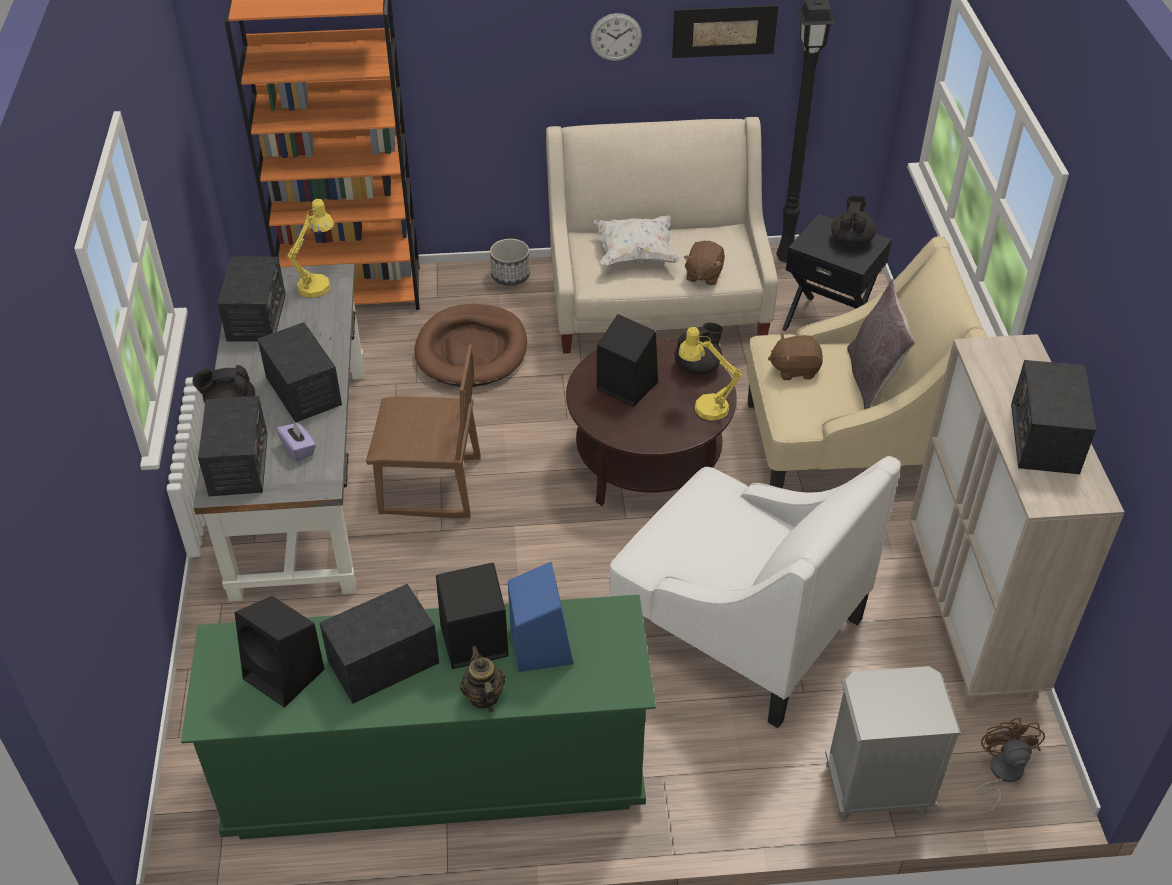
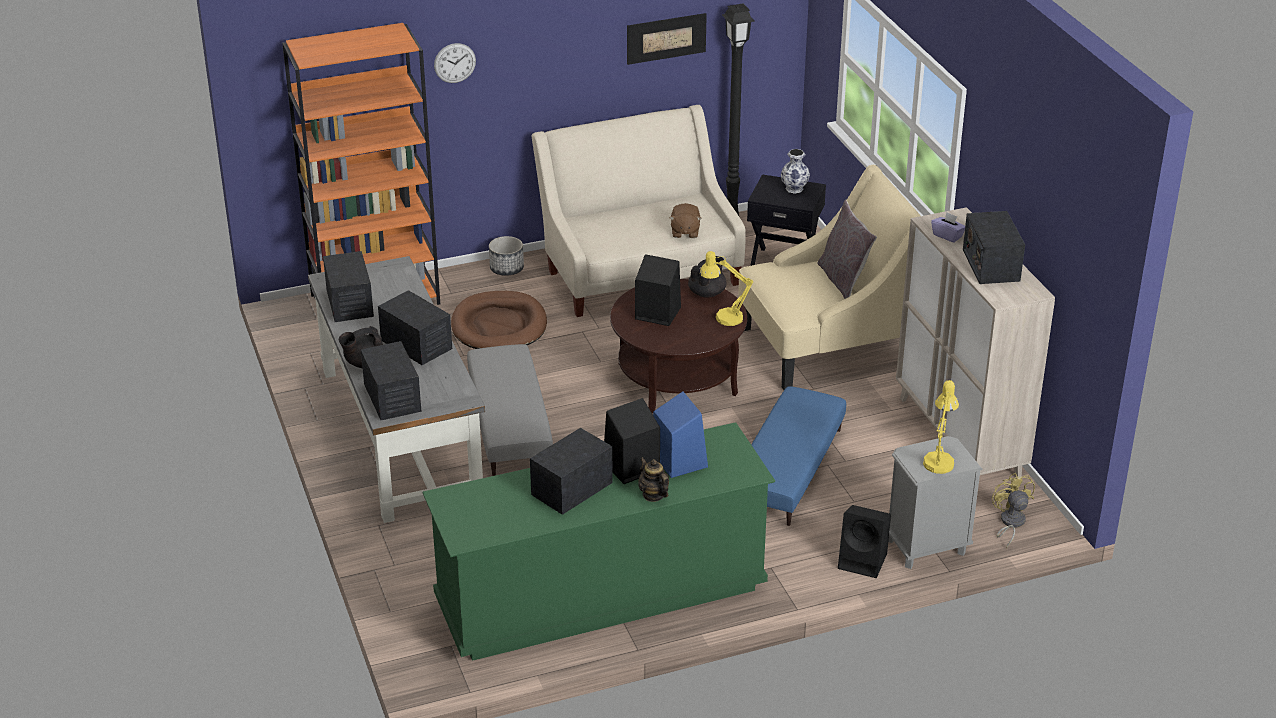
camera: 15 degrees left, 10 degrees down
black speaker [235,596,325,708] -> black speaker moved to [838,505,891,578]
purple tissue box [276,422,316,461] -> purple tissue box moved to [931,212,965,242]
yellow table lamp [287,199,334,298] -> yellow table lamp moved to [923,380,959,474]
brown chair [366,344,481,518] -> grey ottoman [467,344,553,476]
wall clock [590,13,642,61] -> wall clock moved to [434,43,476,83]
white pillow [594,216,680,265] -> none
white armchair [609,456,901,728] -> blue ottoman [751,386,846,526]
brown plush toy [768,334,823,380] -> none
black teapot [831,195,876,246] -> vase [781,149,810,194]
brown fan [976,718,1045,815] -> yellow fan [992,473,1035,548]

